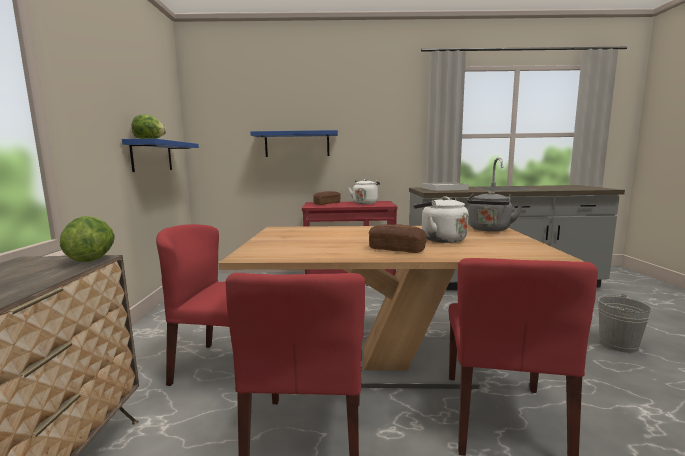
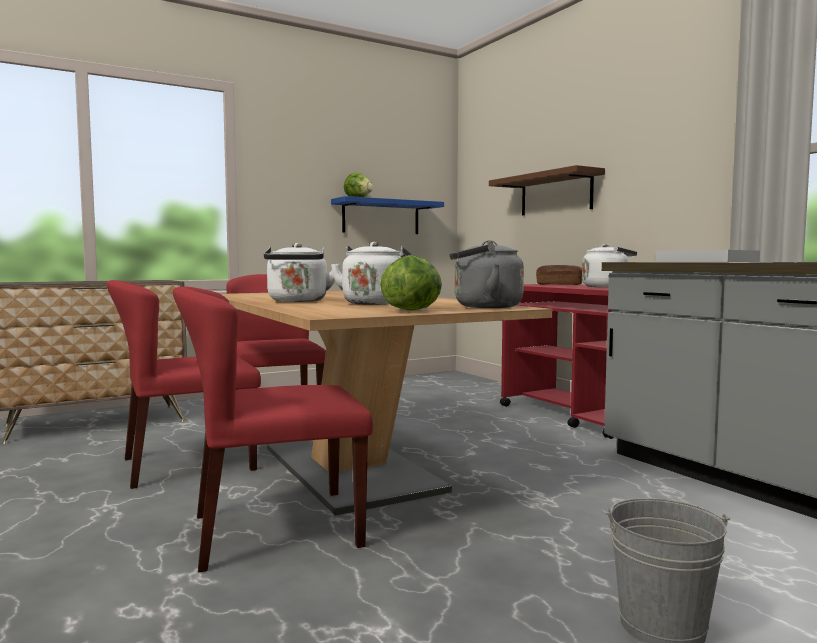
camera: 60 degrees right, 5 degrees down
lettuce [60,216,115,262] -> lettuce moved to [380,255,442,311]
blue shelf [250,130,338,157] -> brown shelf [489,165,605,216]
bread [369,224,427,253] -> white kettle [264,243,340,302]

